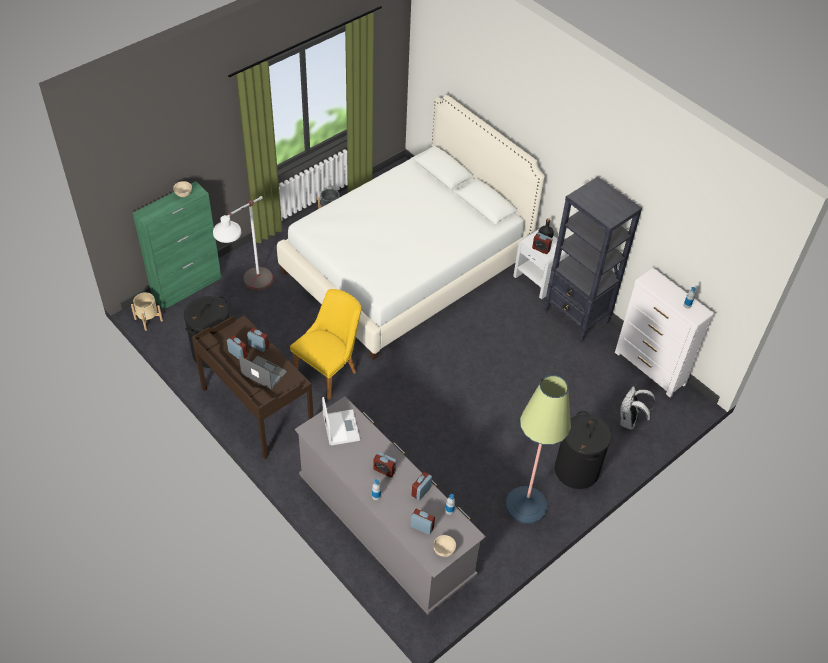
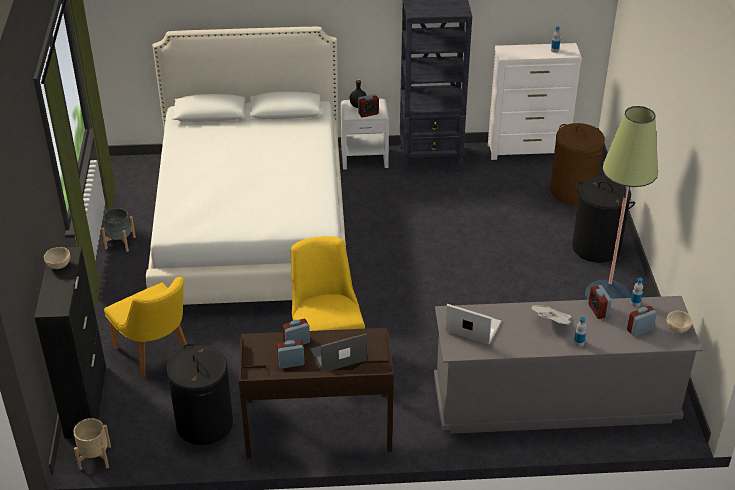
camera: 50 degrees left, 10 degrees down
green cabinet [133,181,221,310] -> black cabinet [34,247,106,439]
white floor lamp [213,196,273,290] -> yellow chair [104,277,188,378]
alarm clock [373,452,396,477] -> newspaper [532,305,571,325]
white backpack [620,386,655,430] -> brown laundry basket [550,123,605,205]

